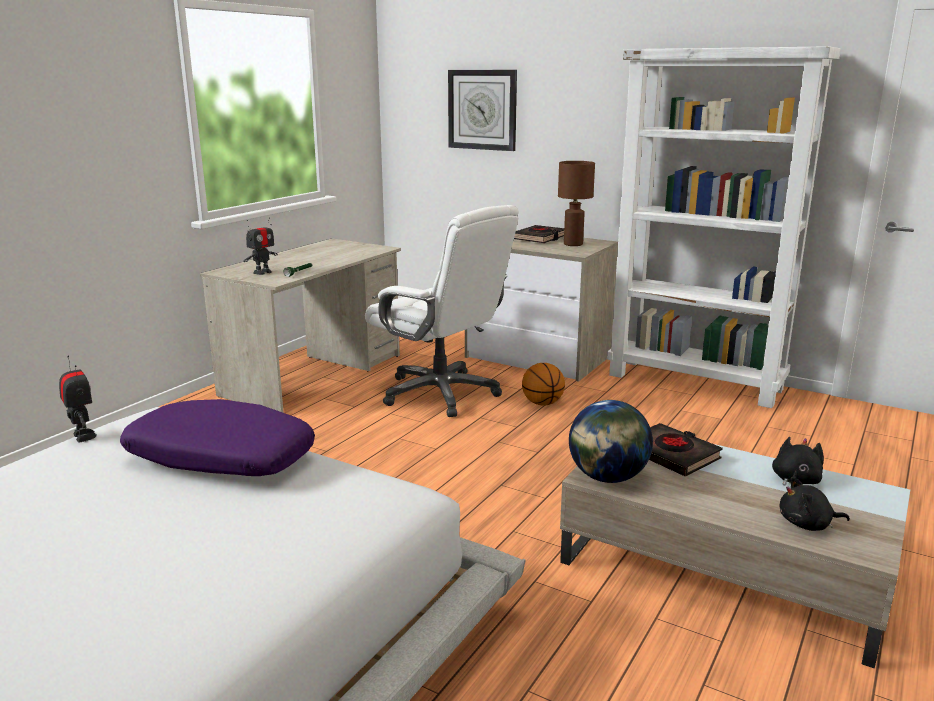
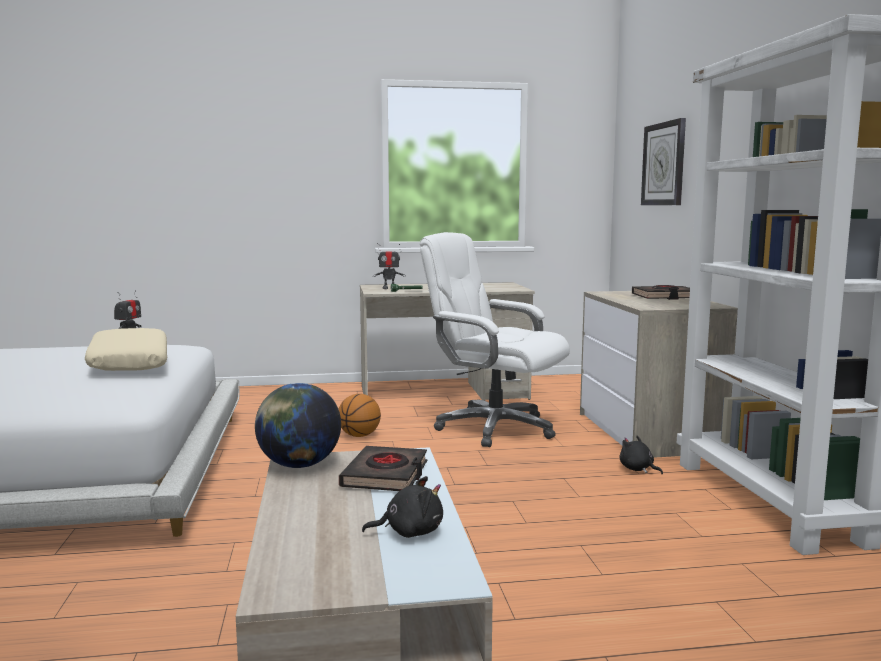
camera: 50 degrees right, 10 degrees down
purple pillow [120,399,315,476] -> beige pillow [85,328,167,371]
white office chair [365,205,519,417] -> white office chair turned 120 degrees clockwise [420,232,570,447]
basketball [522,363,565,406] -> basketball moved to [339,394,381,437]
brown table lamp [558,161,595,246] -> none
black plush toy [779,477,850,531] -> black plush toy moved to [620,436,663,474]

